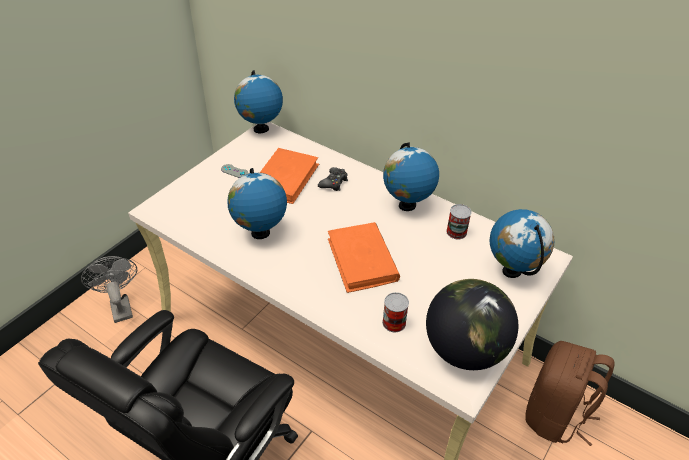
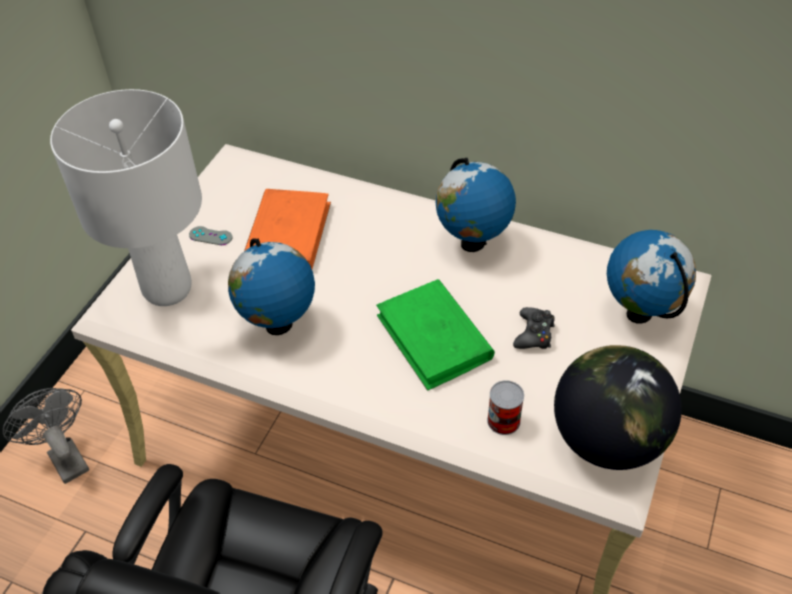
camera: 10 degrees left, 5 degrees up
globe [234,70,283,133] -> none
black game controller [318,167,348,191] -> black game controller moved to [513,307,555,349]
orange book [328,222,400,293] -> green book [376,279,495,391]
can [446,204,472,239] -> none
brown backpack [525,341,615,446] -> none
none -> white table lamp [50,89,202,306]

